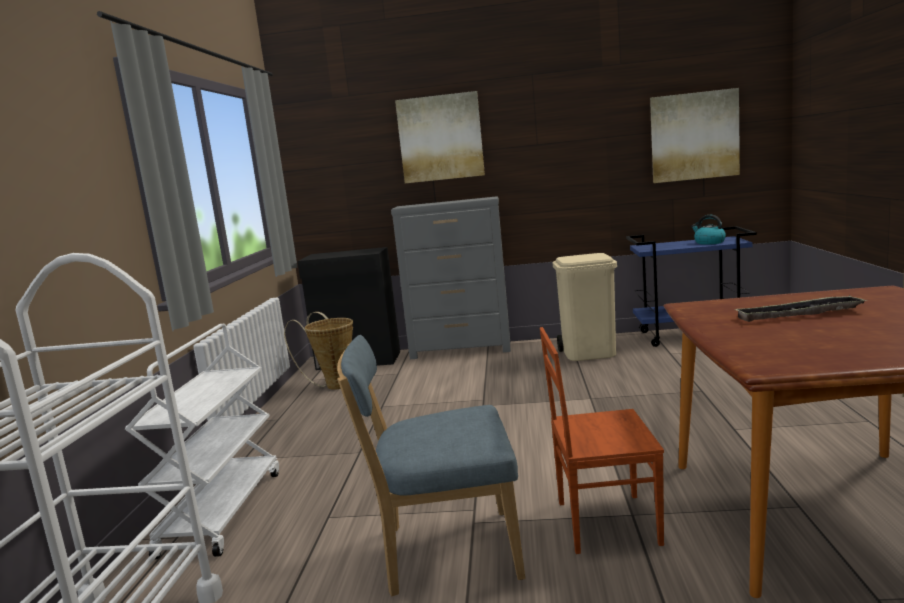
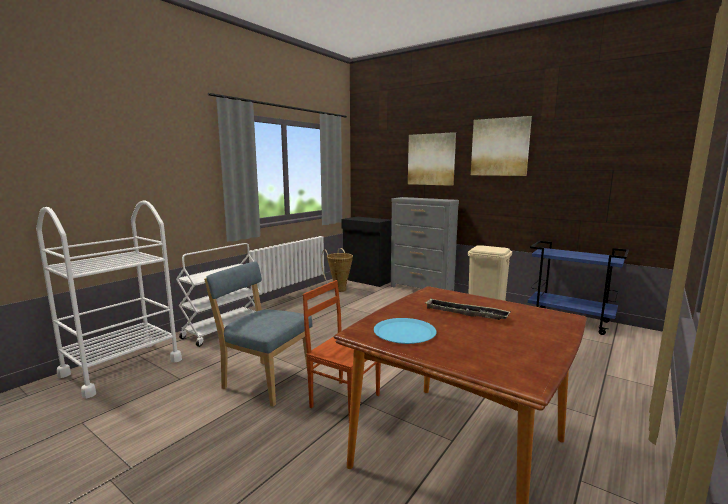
camera: 30 degrees right, 0 degrees up
picture [650,88,740,183] -> picture moved to [471,116,532,176]
kettle [691,215,726,245] -> none
none -> blue plate [374,318,437,344]

